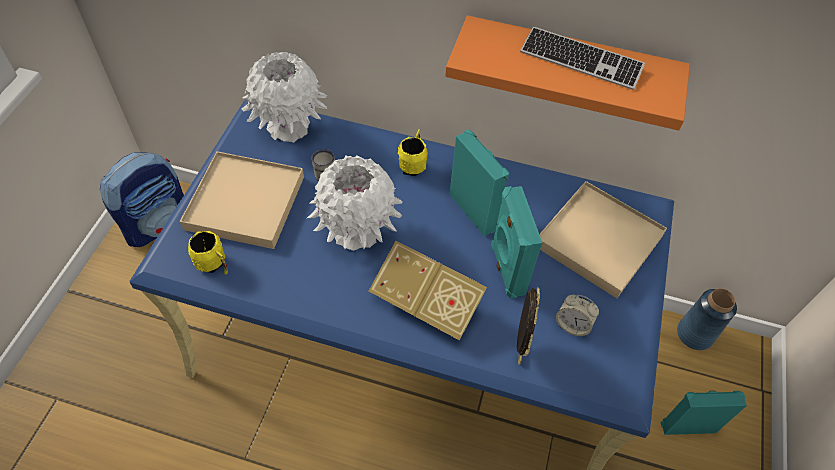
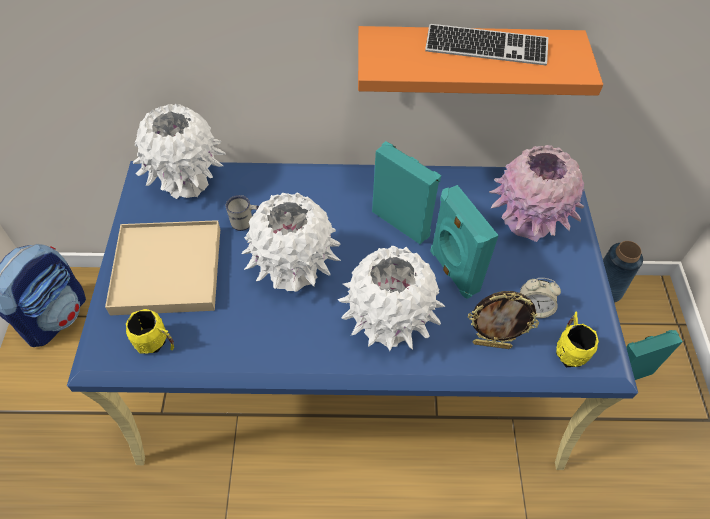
camera: 15 degrees left, 0 degrees up
book [369,241,487,341] -> white vase [338,246,445,351]
yellow mug [397,129,428,176] -> yellow mug moved to [556,311,599,367]
picture frame [517,288,540,364] -> picture frame turned 105 degrees clockwise [468,291,539,349]
beige tray [539,181,667,298] -> pink vase [489,145,584,242]

